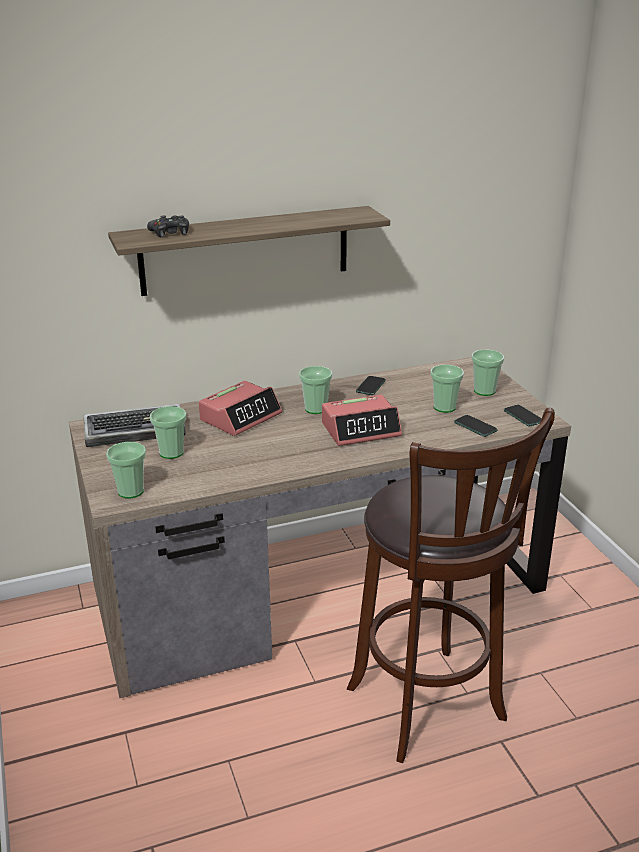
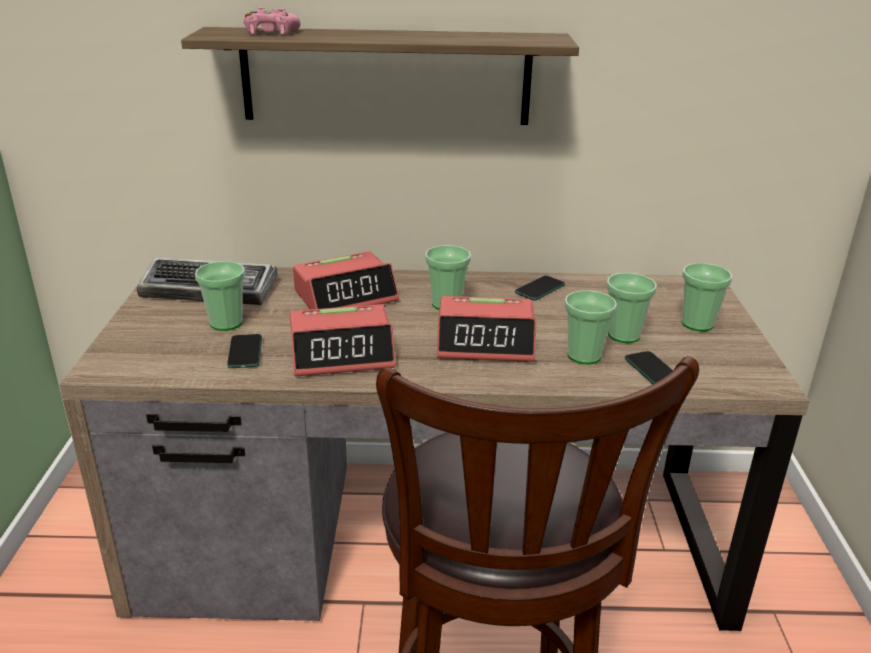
camera: 20 degrees right, 0 degrees up
cup [106,442,146,498] -> cup moved to [564,290,617,364]
black game controller [147,215,189,237] -> pink game controller [244,7,300,35]
phone [504,405,541,426] -> phone moved to [227,334,262,368]
none -> alarm clock [290,304,396,377]

